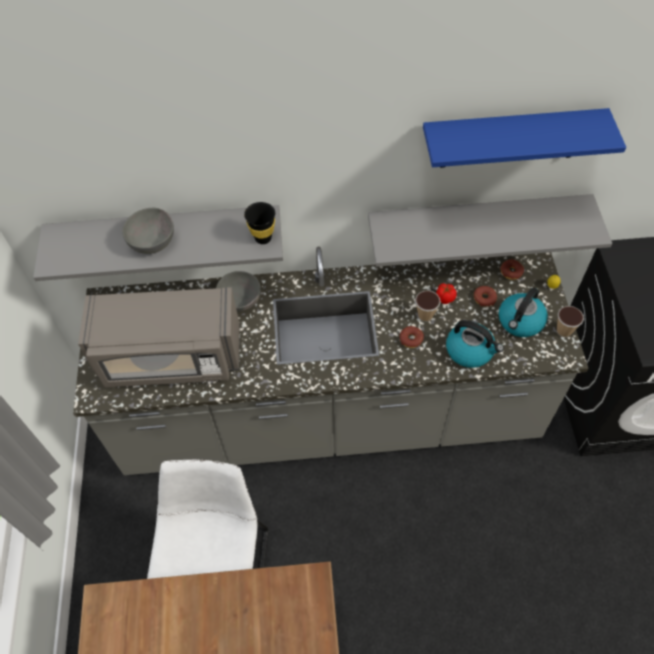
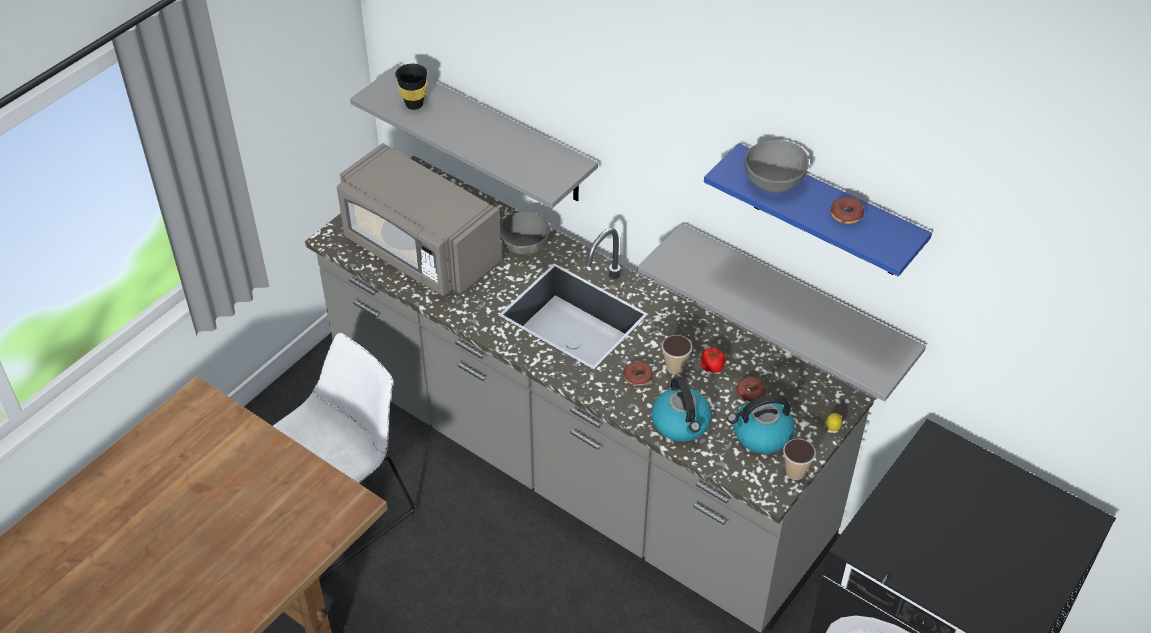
camera: 40 degrees right, 10 degrees down
grey bowl [122,208,174,254] -> grey bowl moved to [744,140,809,192]
black cup [244,202,275,244] -> black cup moved to [395,64,427,110]
donut [500,259,524,280] -> donut moved to [831,197,864,224]

